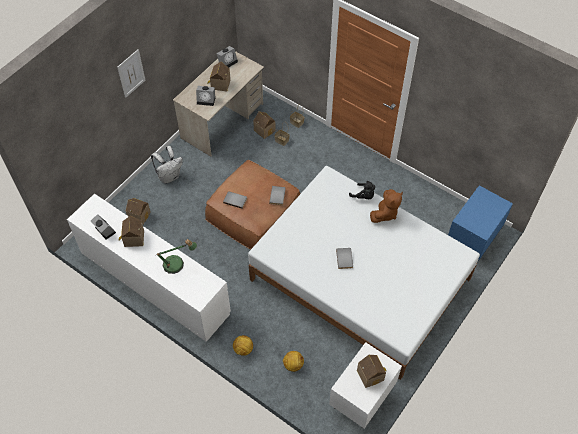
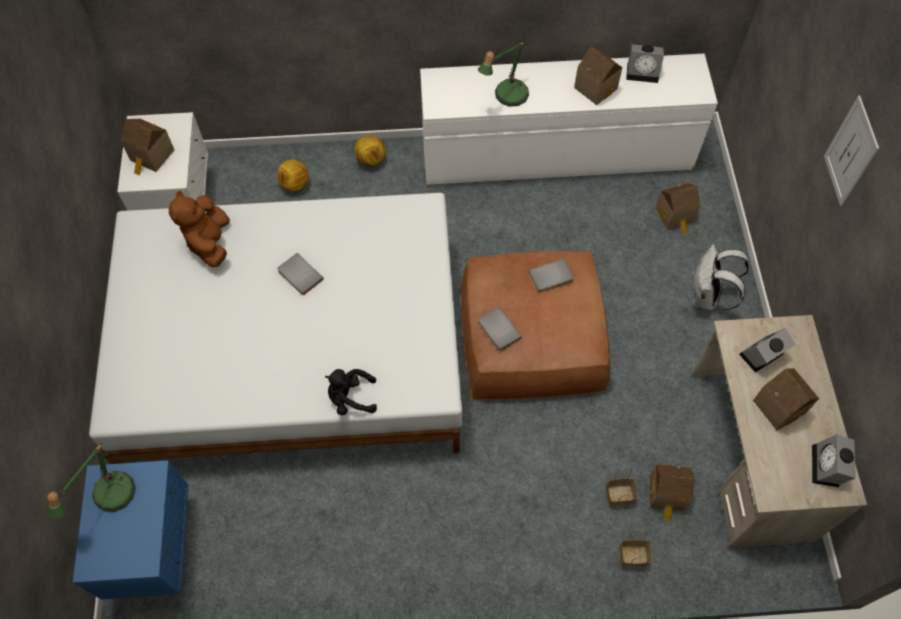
camera: 140 degrees right, 5 degrees up
brown plush toy [370,189,403,223] -> brown plush toy moved to [169,191,230,267]
none -> table lamp [45,443,136,519]

